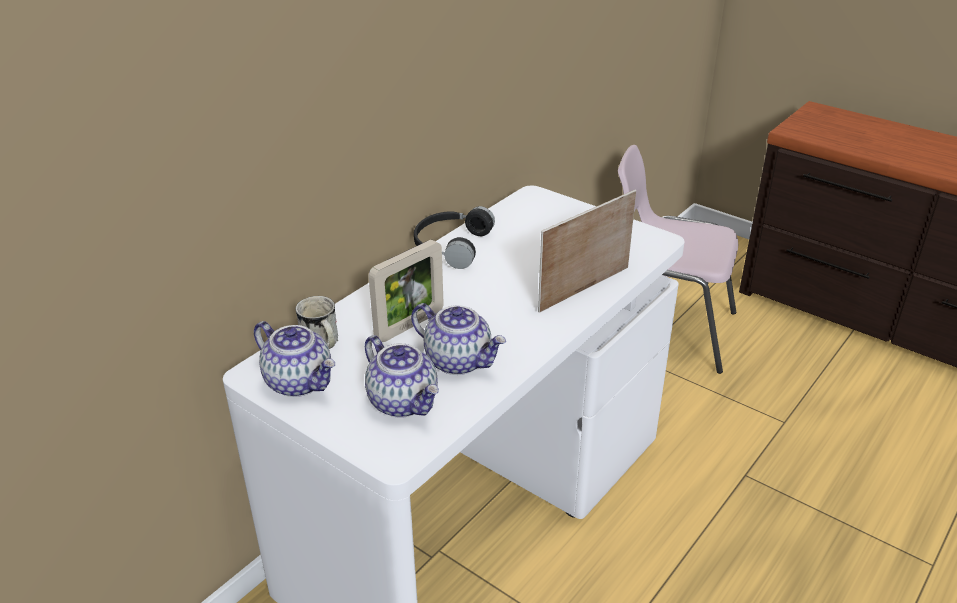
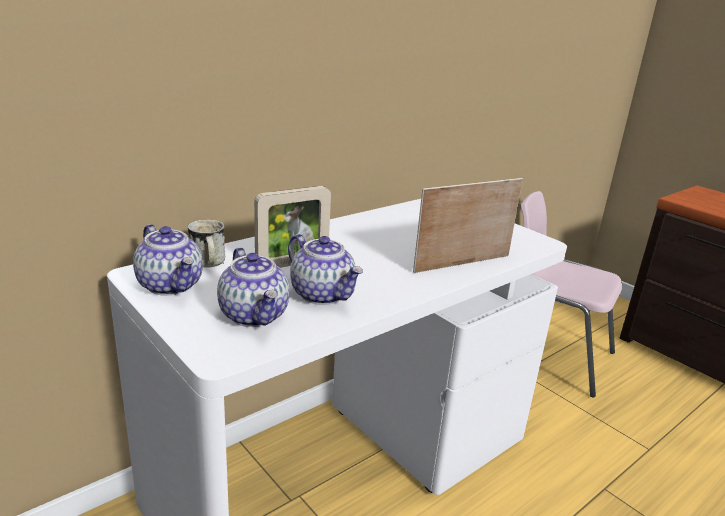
camera: 10 degrees right, 10 degrees down
black headphones [414,206,495,269] -> none

